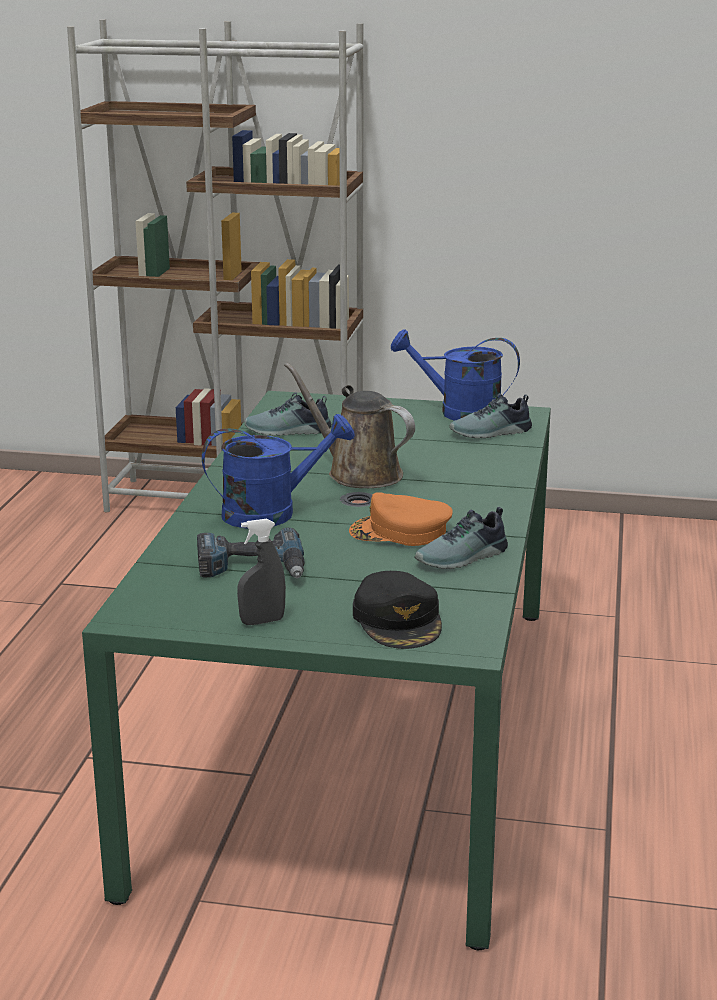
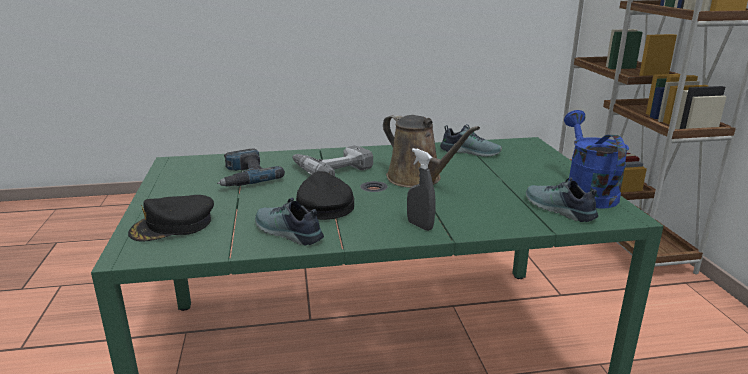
camera: 70 degrees right, 0 degrees up
blue watering can [202,414,355,528] -> power drill [292,145,373,176]
grey spray bottle [237,519,286,625] -> grey spray bottle moved to [407,148,436,231]
shoe [244,392,332,436] -> shoe turned 135 degrees clockwise [440,124,502,157]
brown watering can [284,363,415,488] -> brown watering can turned 120 degrees clockwise [383,114,480,188]
orange cap [349,492,452,546] -> black cap [296,171,354,220]

